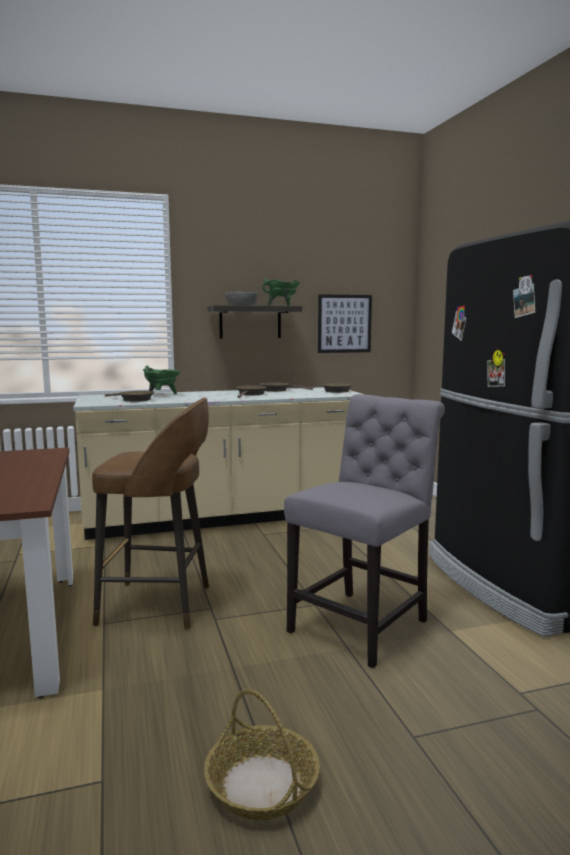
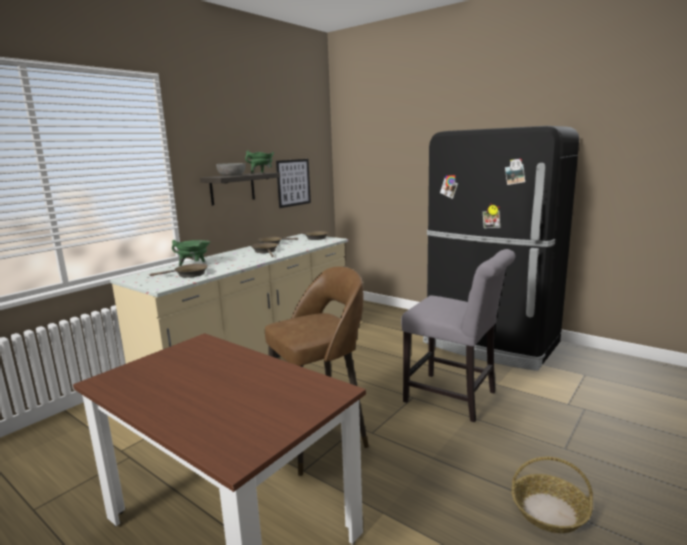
camera: 35 degrees left, 5 degrees up
grey chair [284,394,445,668] -> grey chair turned 120 degrees clockwise [401,249,515,422]

